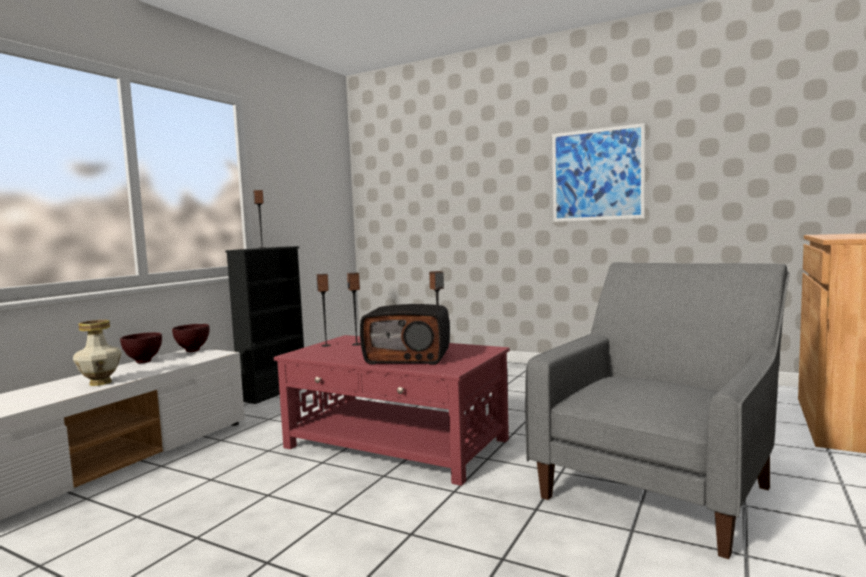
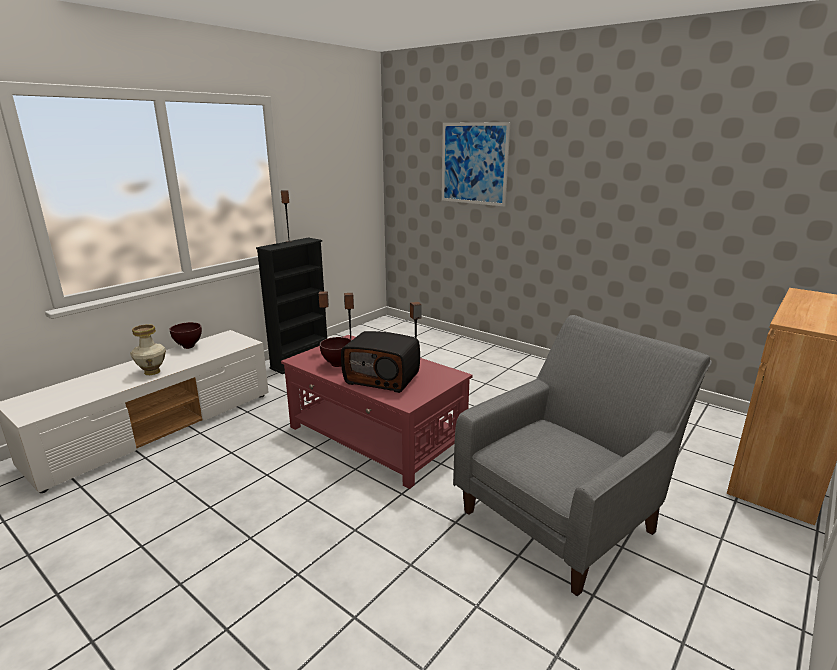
camera: 10 degrees right, 15 degrees up
brown bowl [172,324,209,352] -> brown bowl moved to [320,337,352,367]
picture [552,123,645,222] -> picture moved to [442,122,510,207]

